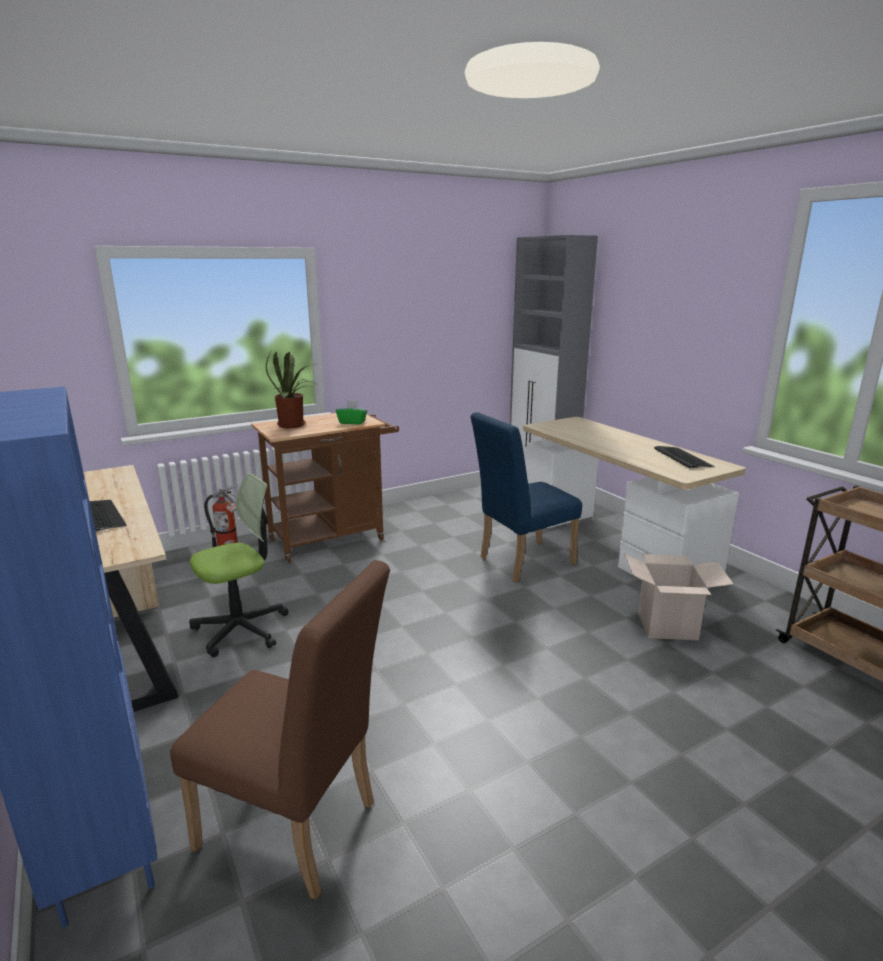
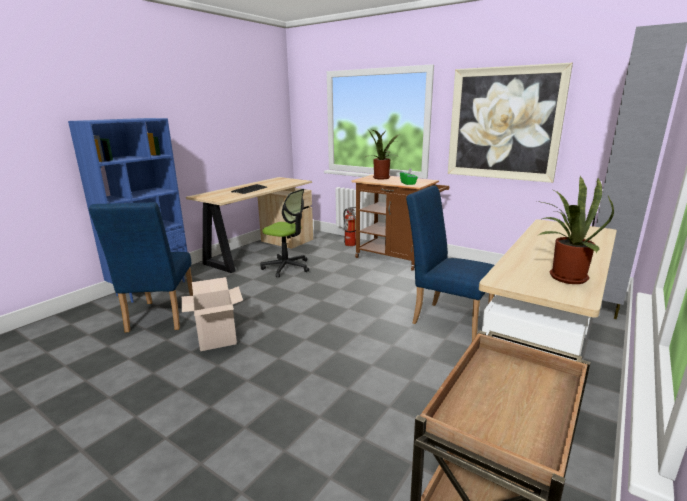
camera: 65 degrees right, 0 degrees up
brown chair [170,560,390,900] -> blue chair [89,202,193,332]
cardboard box [624,553,733,640] -> cardboard box moved to [182,277,243,351]
keyboard [654,446,715,468] -> potted plant [537,176,614,284]
none -> picture [448,63,573,183]

